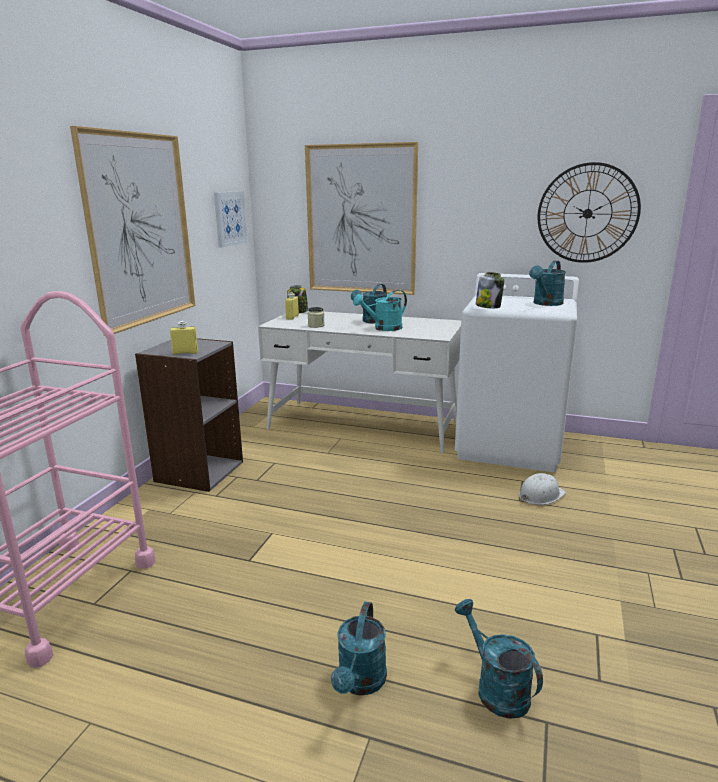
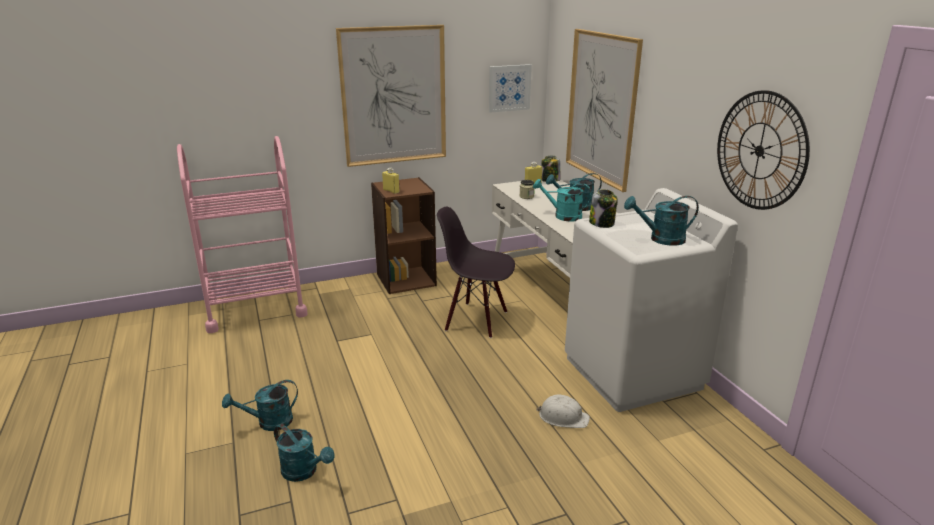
camera: 50 degrees right, 5 degrees up
grey bookcase [135,338,243,492] -> brown bookcase [371,177,437,294]
turquoise watering can [455,599,543,719] -> turquoise watering can turned 105 degrees clockwise [274,424,334,482]
none -> black chair [437,207,515,338]

